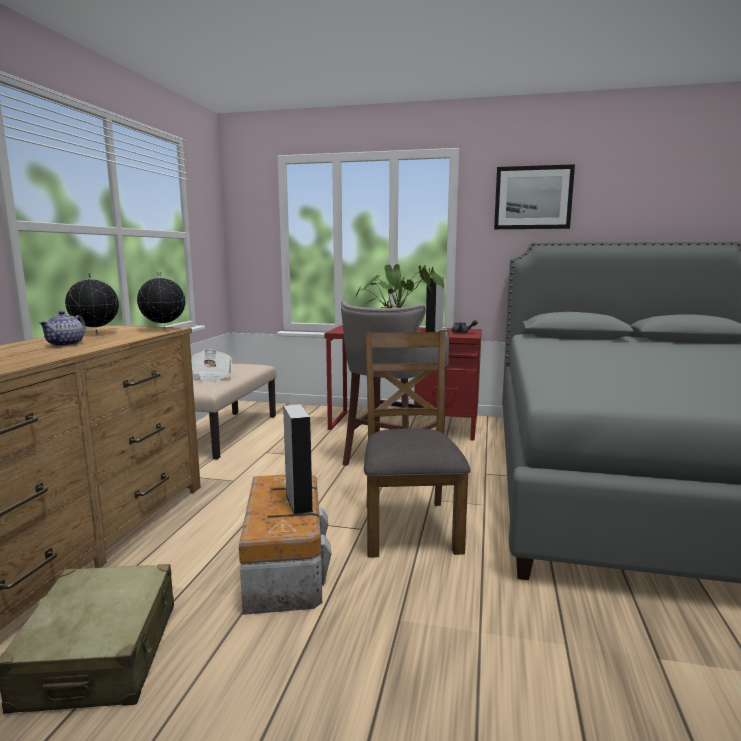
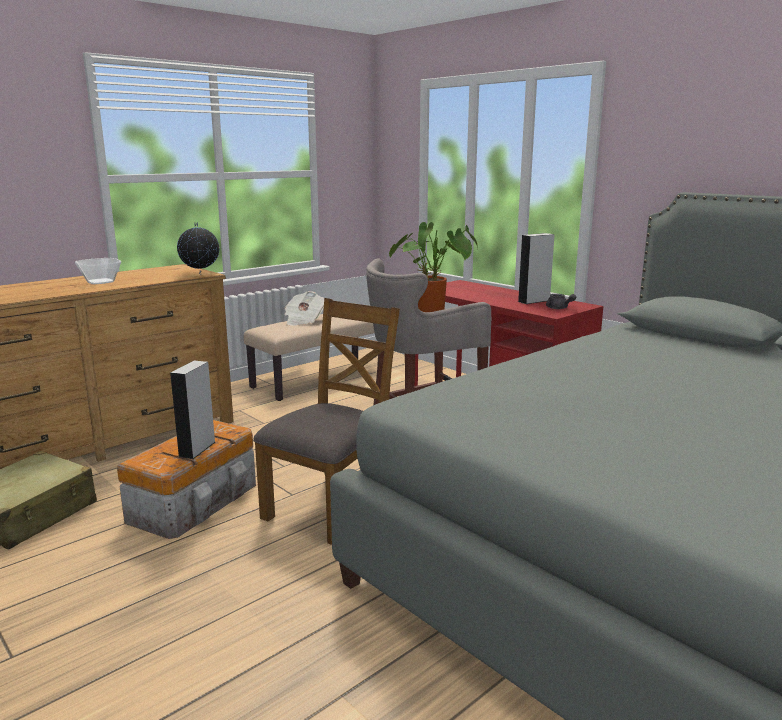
camera: 35 degrees right, 5 degrees up
teapot [39,311,86,346] -> bowl [75,258,121,284]
globe [65,273,119,334] -> none
picture [494,164,575,229] -> none

